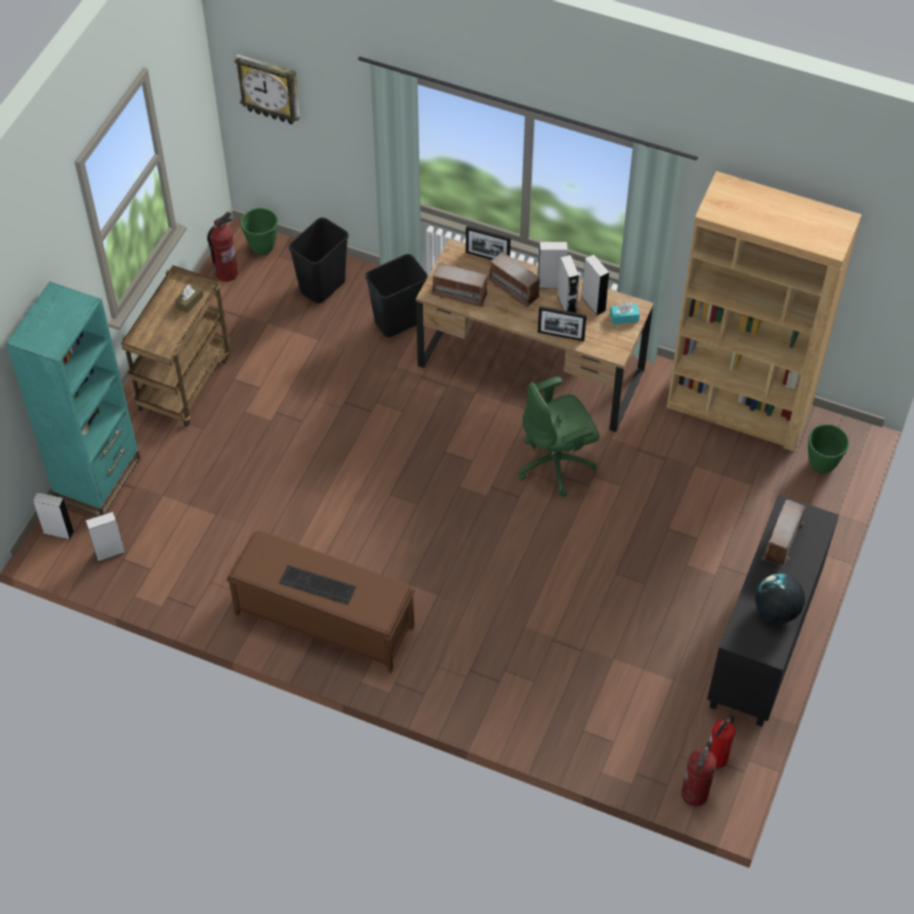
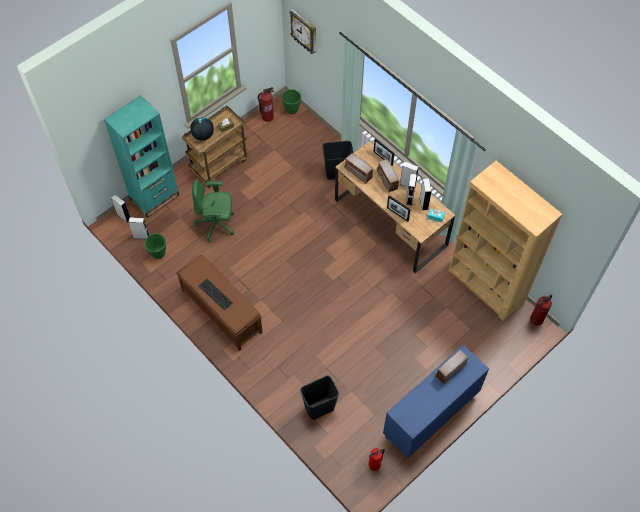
camera: 25 degrees right, 5 degrees up
black trash can [288,217,349,303] -> black trash can moved to [300,375,339,420]
green office chair [519,376,599,497] -> green office chair moved to [192,179,234,242]
fire extinguisher [681,742,717,806] -> fire extinguisher moved to [530,295,552,325]
black cabinet [707,494,839,726] -> blue cabinet [383,345,489,459]
globe [755,574,805,623] -> globe moved to [190,117,214,141]
green planter [808,424,849,473] -> green planter moved to [144,233,166,259]

